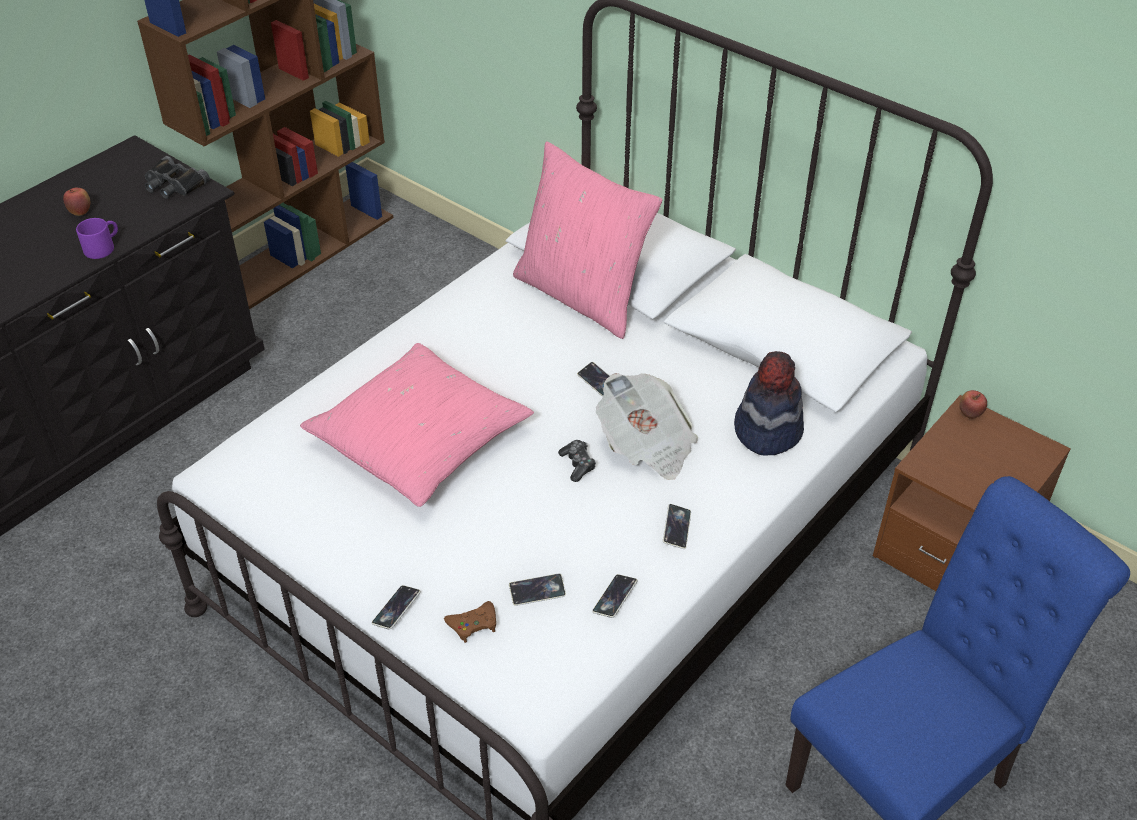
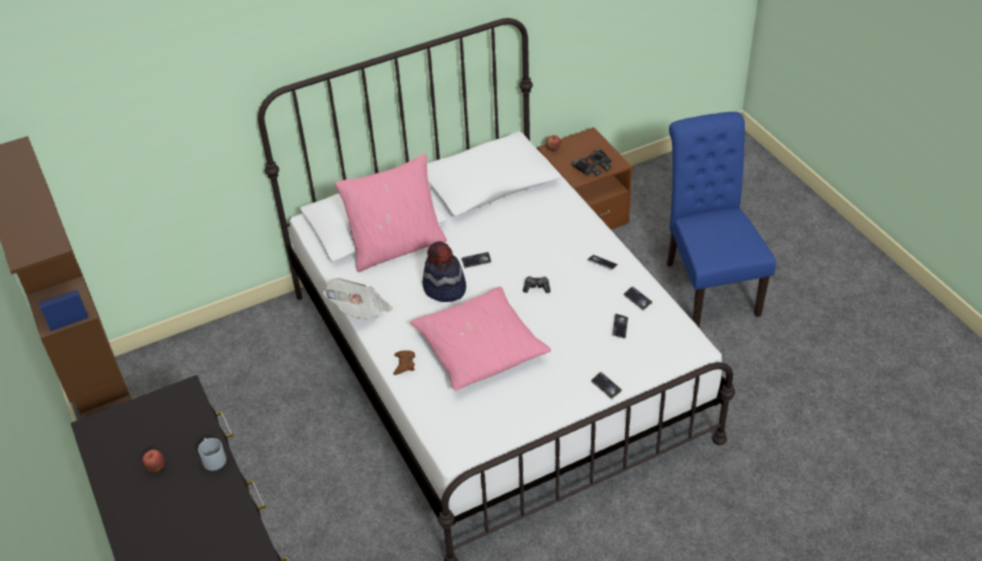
camera: 65 degrees left, 0 degrees up
purple mug [76,218,118,259] -> grey mug [198,438,226,471]
black binoculars [145,156,210,199] -> black binoculars moved to [572,148,612,176]
brown game controller [444,601,496,643] -> brown game controller moved to [393,350,415,375]
newspaper [596,373,698,480] -> newspaper moved to [322,278,393,320]
hat [734,351,804,456] -> hat moved to [422,241,466,302]

